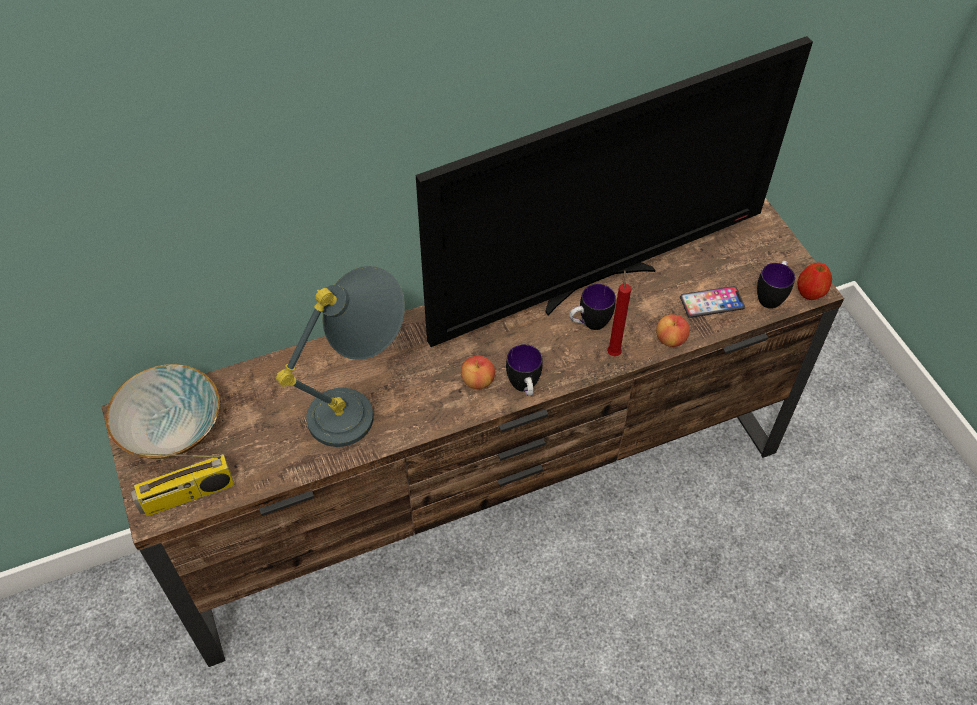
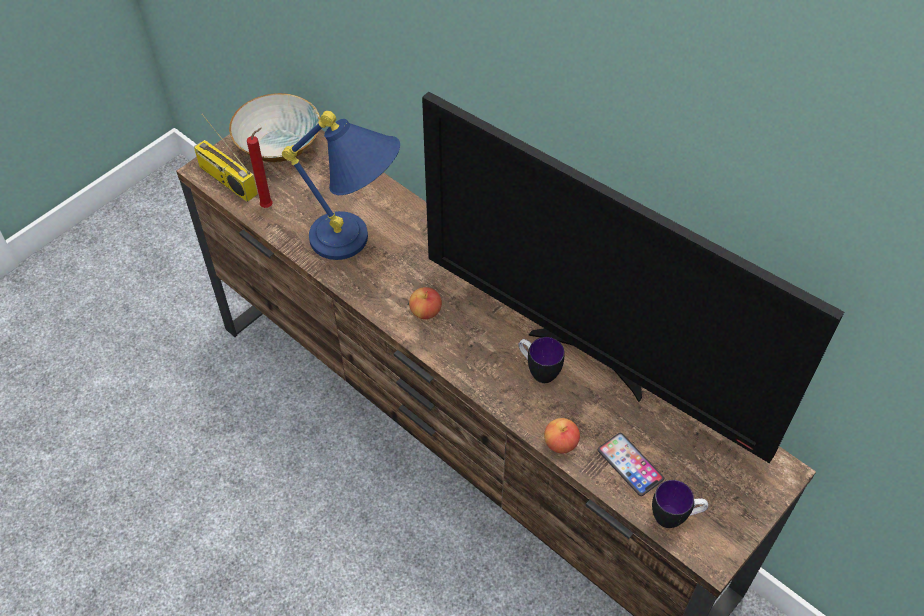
camera: 65 degrees right, 0 degrees up
grey table lamp [276,266,405,447] -> blue table lamp [282,111,400,260]
mug [506,344,543,396] -> none
red candle [607,270,631,356] -> red candle moved to [247,128,273,208]
apple [797,263,832,300] -> none

